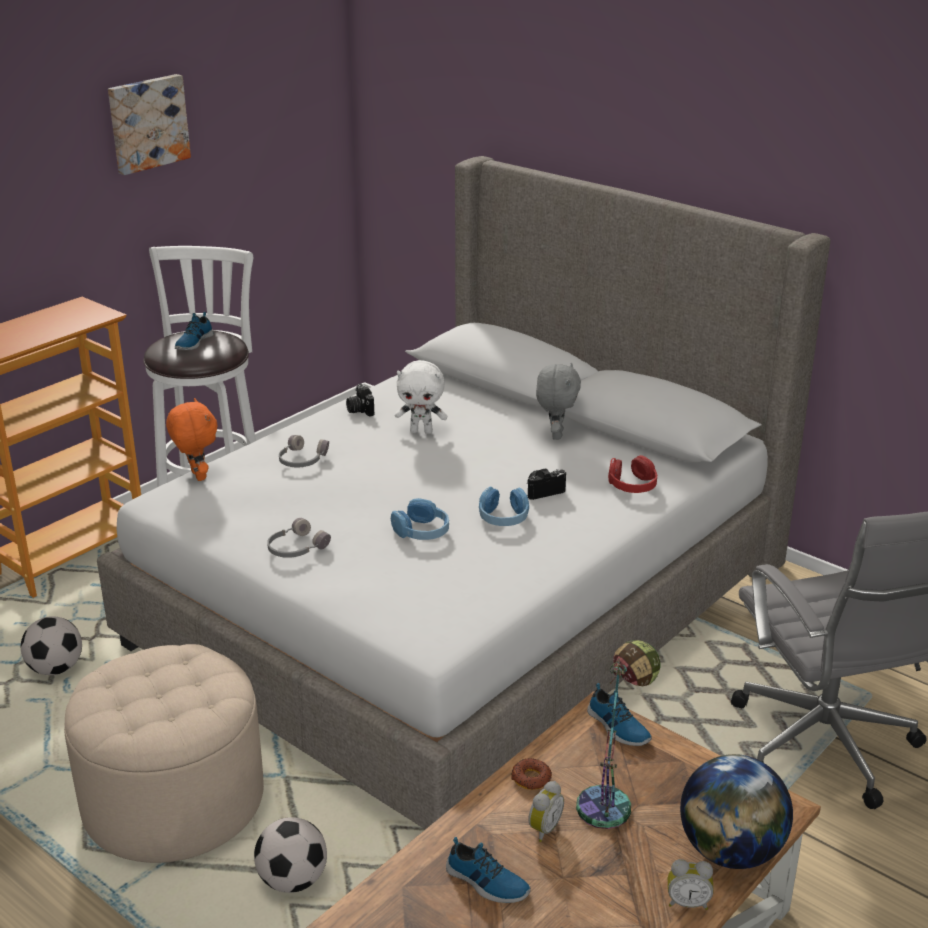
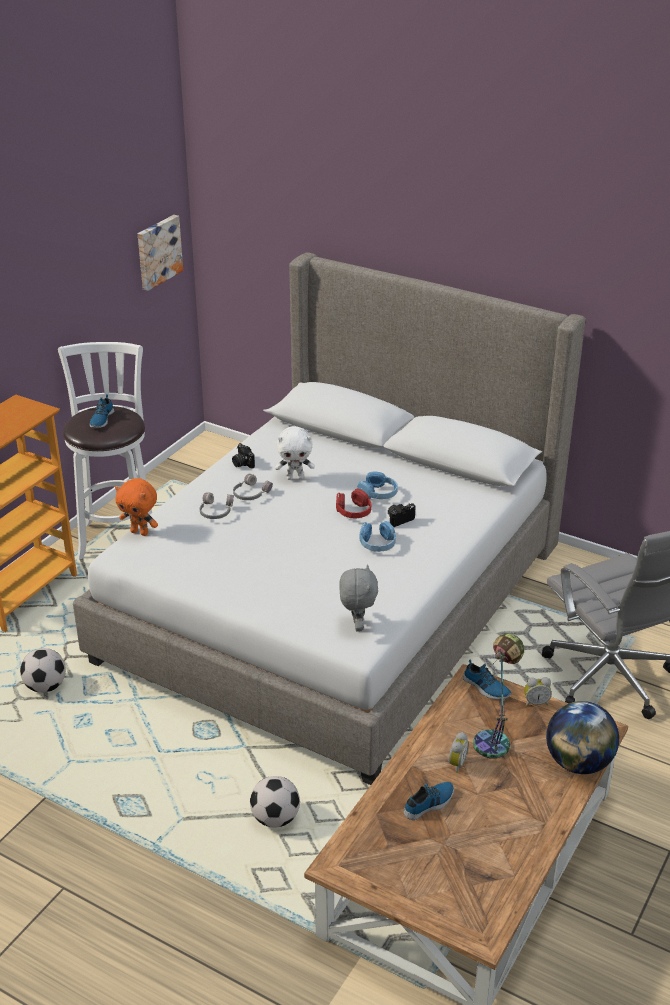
camera: 10 degrees left, 5 degrees up
beige ottoman [64,644,264,863] -> none
picture [108,74,191,175] -> picture moved to [138,215,183,291]
orange plush toy [166,398,217,481] -> orange plush toy turned 150 degrees clockwise [115,478,158,536]
grey headphones [267,518,331,558] -> grey headphones moved to [233,474,273,500]
blue headphones [391,498,449,540] -> blue headphones moved to [358,471,398,499]
shoe [446,837,531,903] -> shoe turned 60 degrees counterclockwise [404,782,454,820]
donut [512,758,552,790] -> none
grey plush toy [536,363,581,440] -> grey plush toy moved to [339,564,378,632]
red headphones [608,455,657,493] -> red headphones moved to [336,489,371,518]
alarm clock [668,859,714,910] -> alarm clock moved to [524,677,552,706]

